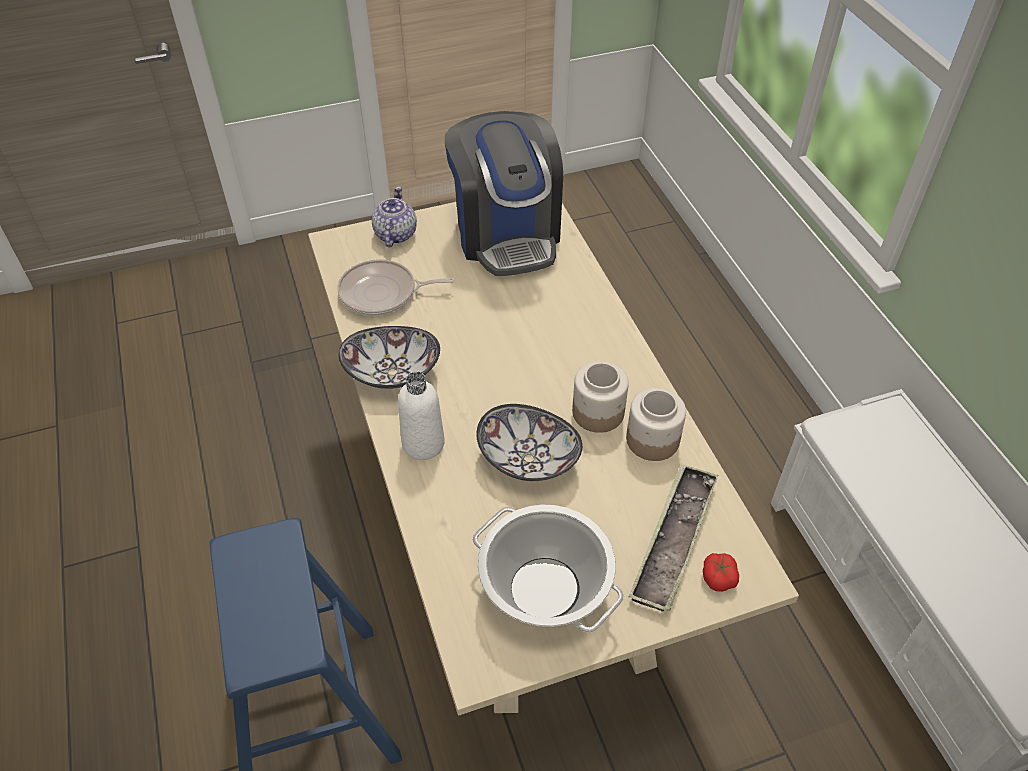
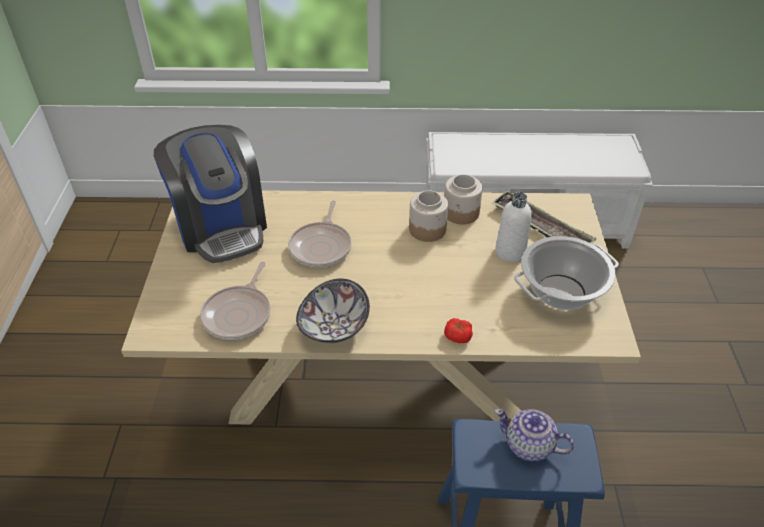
camera: 70 degrees left, 5 degrees down
teapot [372,186,417,248] -> teapot moved to [494,408,574,461]
white bottle [398,372,445,460] -> white bottle moved to [495,192,532,262]
coffee machine [445,111,563,276] -> coffee machine turned 60 degrees clockwise [154,125,267,263]
bowl [476,404,582,481] -> none
tomato [703,553,739,592] -> tomato moved to [444,318,473,343]
none -> frying pan [288,201,352,268]

